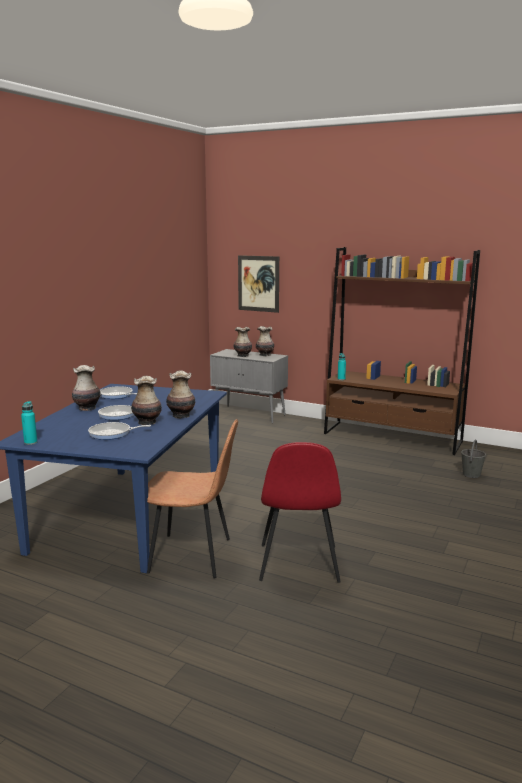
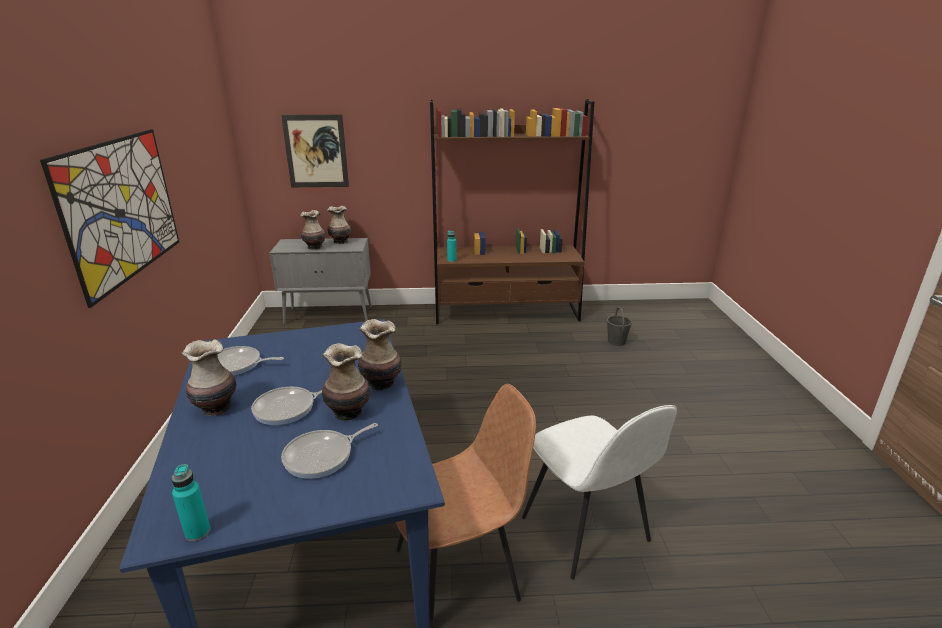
camera: 30 degrees left, 10 degrees up
red chair [259,442,341,583] -> white chair [522,405,677,580]
none -> picture [40,129,179,308]

